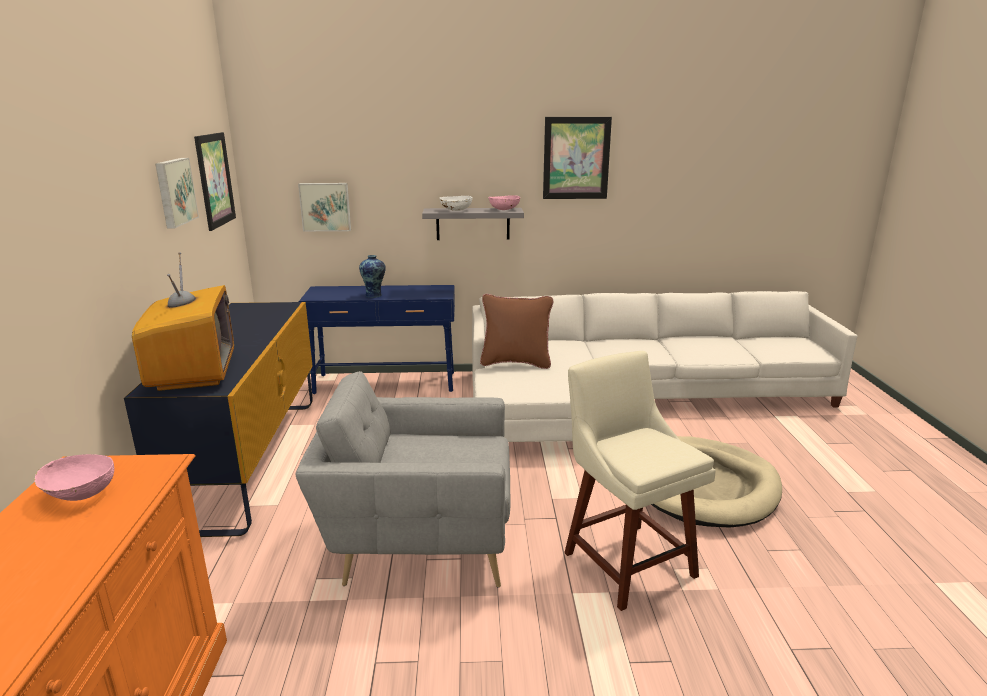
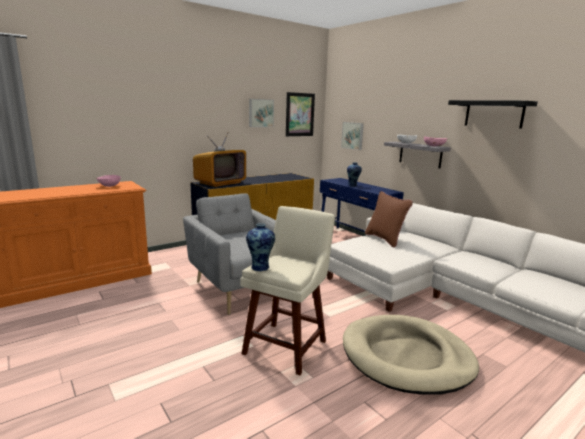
camera: 55 degrees right, 5 degrees down
picture [543,117,612,199] -> black shelf [448,100,538,129]
none -> vase [246,223,275,272]

